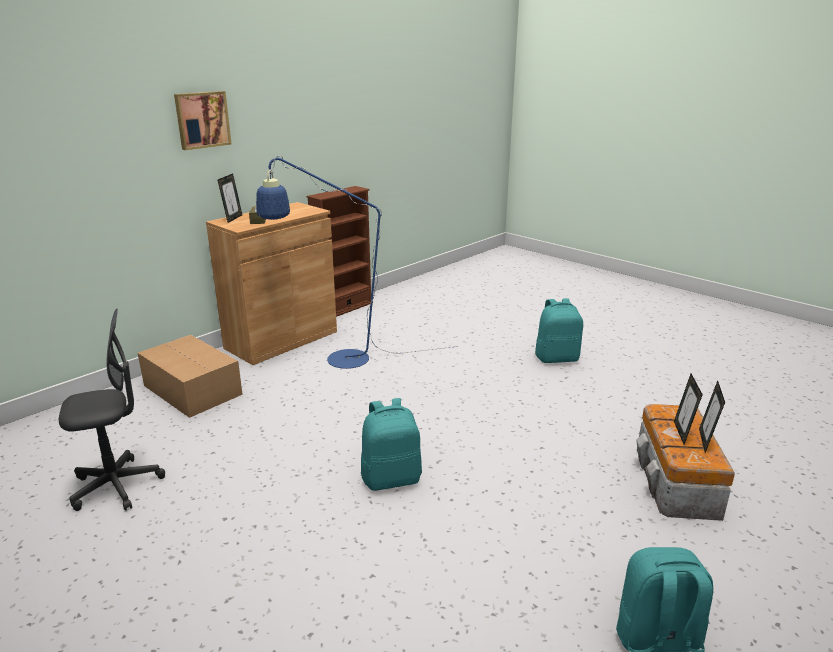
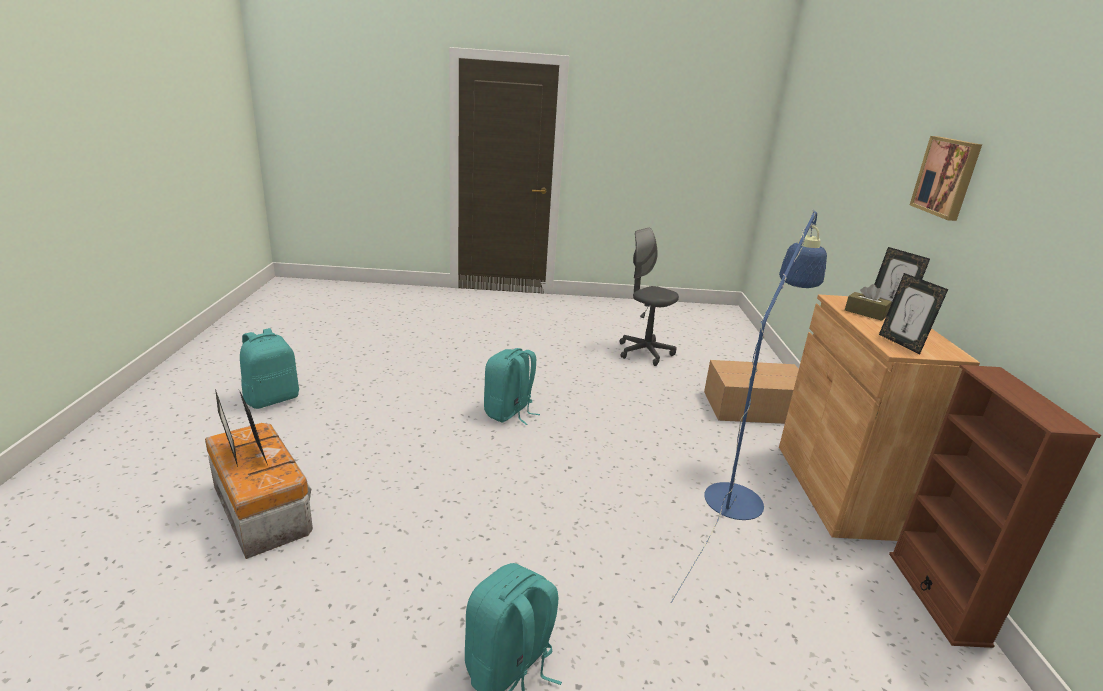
camera: 135 degrees right, 0 degrees up
grey office chair [59,309,165,511] -> grey office chair turned 105 degrees clockwise [619,228,679,366]
none -> picture frame [879,273,948,354]

